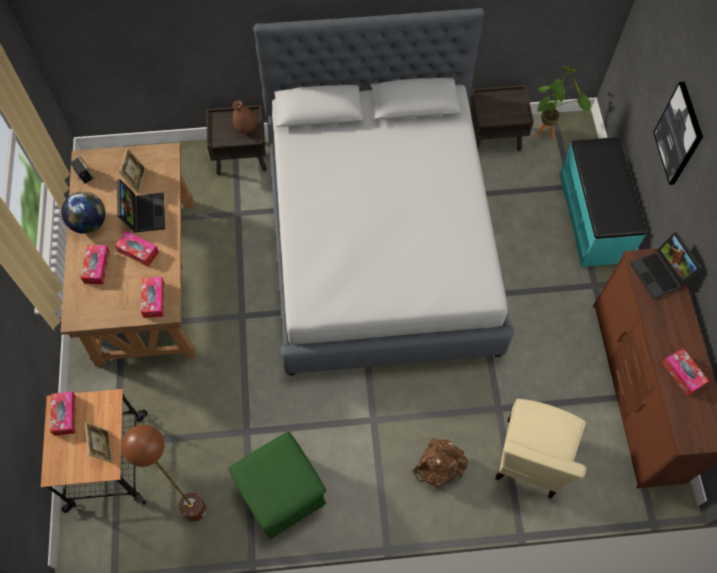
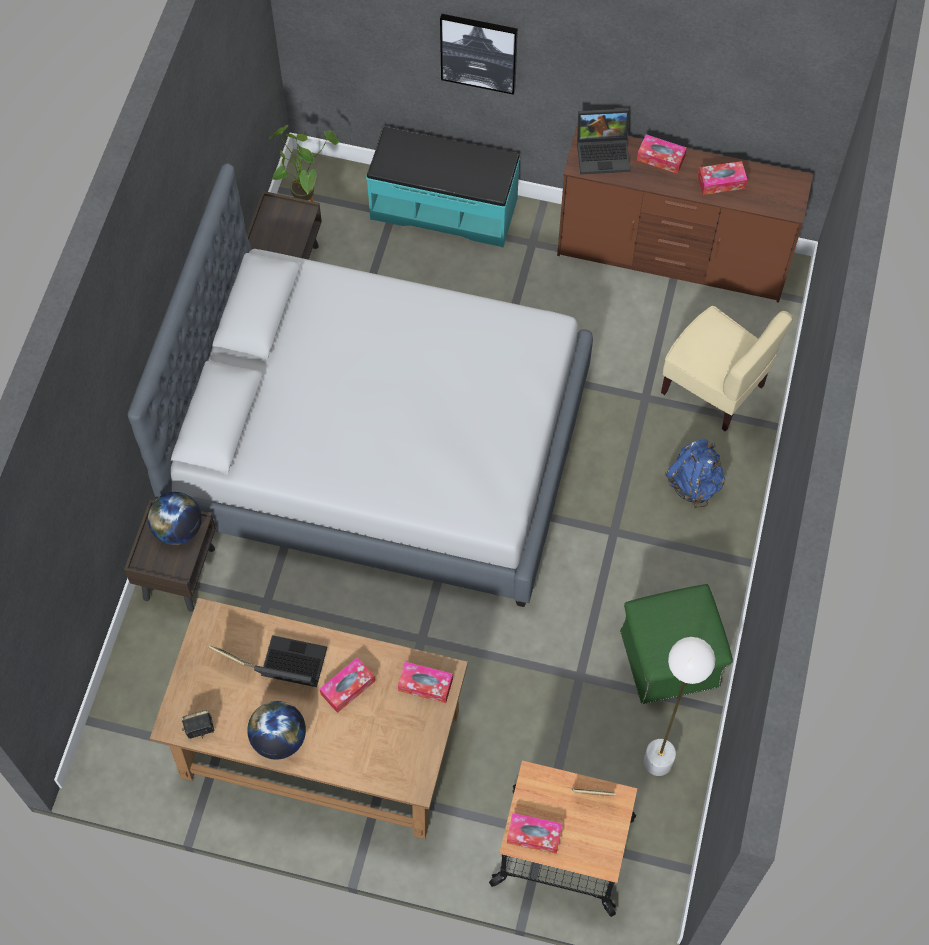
camera: 70 degrees left, 0 degrees up
tissue box [80,245,110,284] -> tissue box moved to [637,134,687,174]
brown floor lamp [122,424,206,522] -> white floor lamp [644,637,715,776]
brown vase [232,100,257,133] -> globe [148,492,202,545]
brown backpack [413,438,468,488] -> blue backpack [665,439,725,508]

